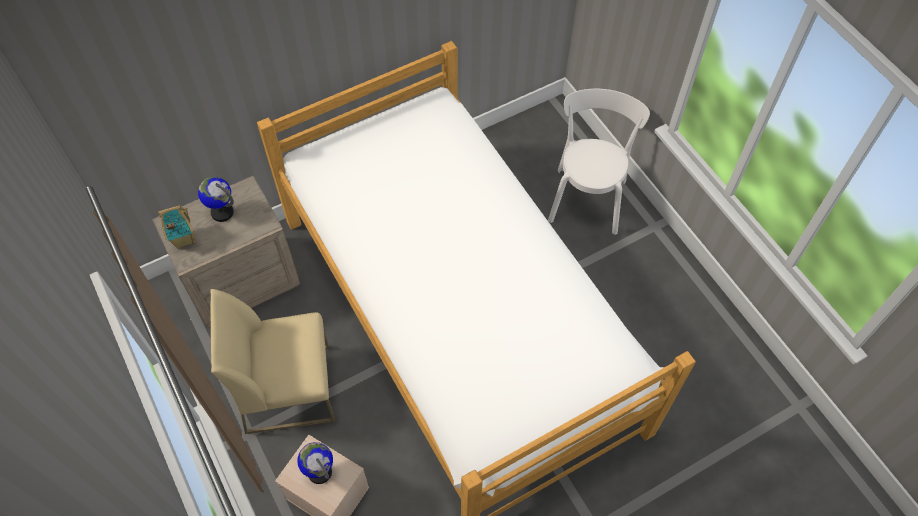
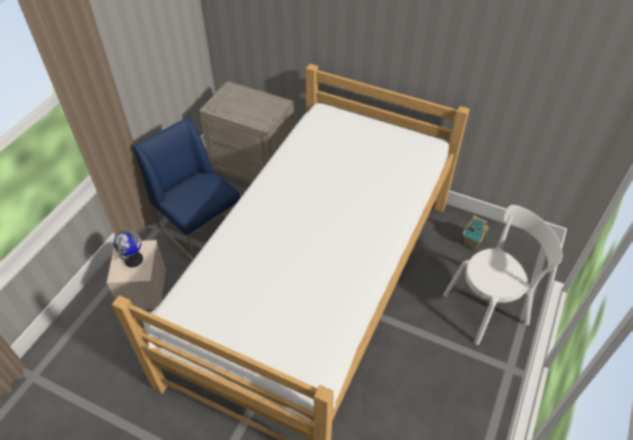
camera: 55 degrees right, 10 degrees down
toy house [158,205,195,249] -> toy house moved to [463,215,490,250]
globe [198,177,234,222] -> none
beige chair [210,289,335,434] -> blue chair [133,117,240,261]

